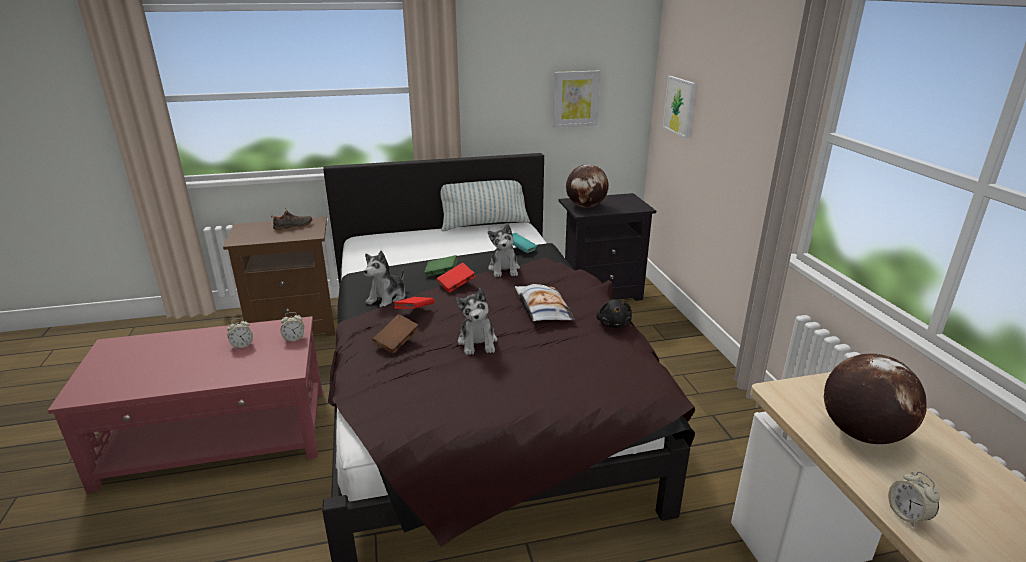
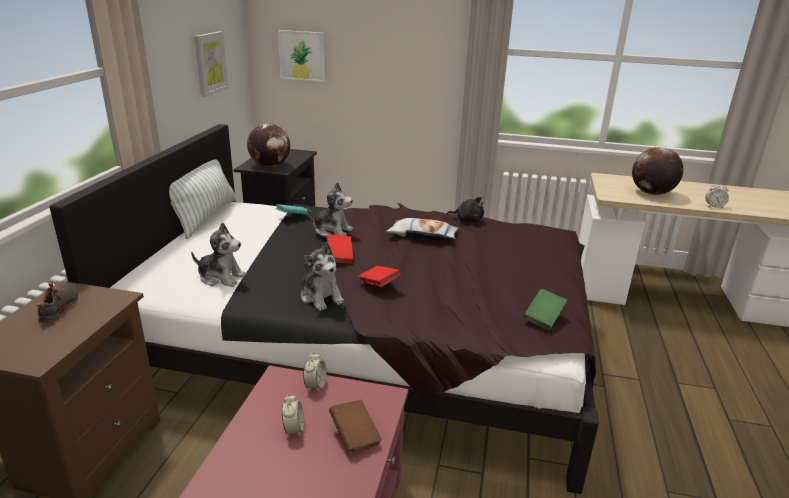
camera: 65 degrees left, 0 degrees up
brown book [373,314,419,353] -> brown book moved to [329,400,382,454]
green book [424,255,458,277] -> green book moved to [523,289,567,330]
plush toy [456,288,498,355] -> plush toy moved to [191,222,247,287]

